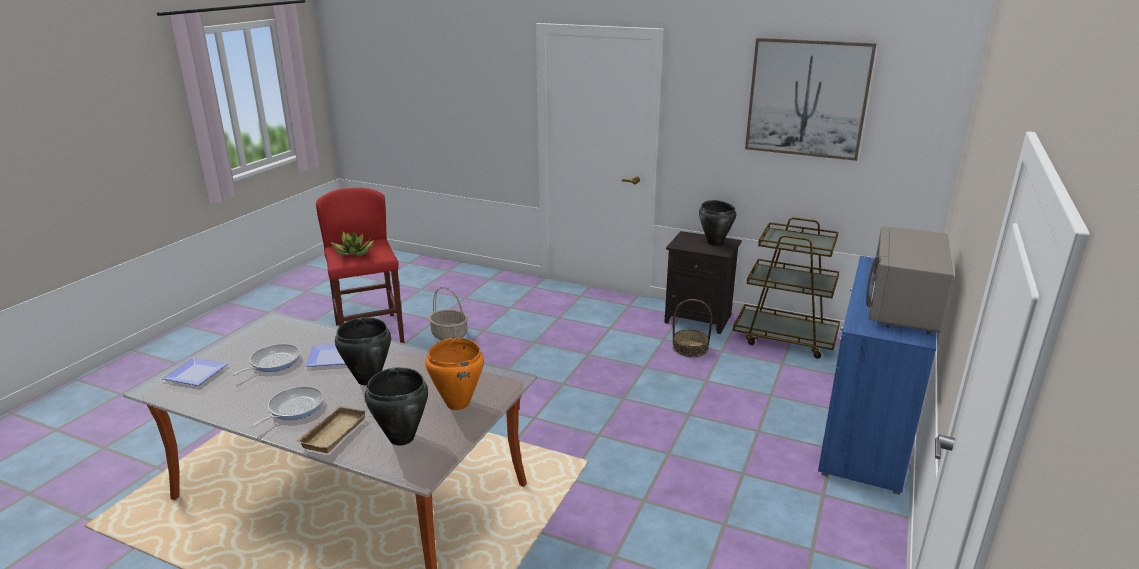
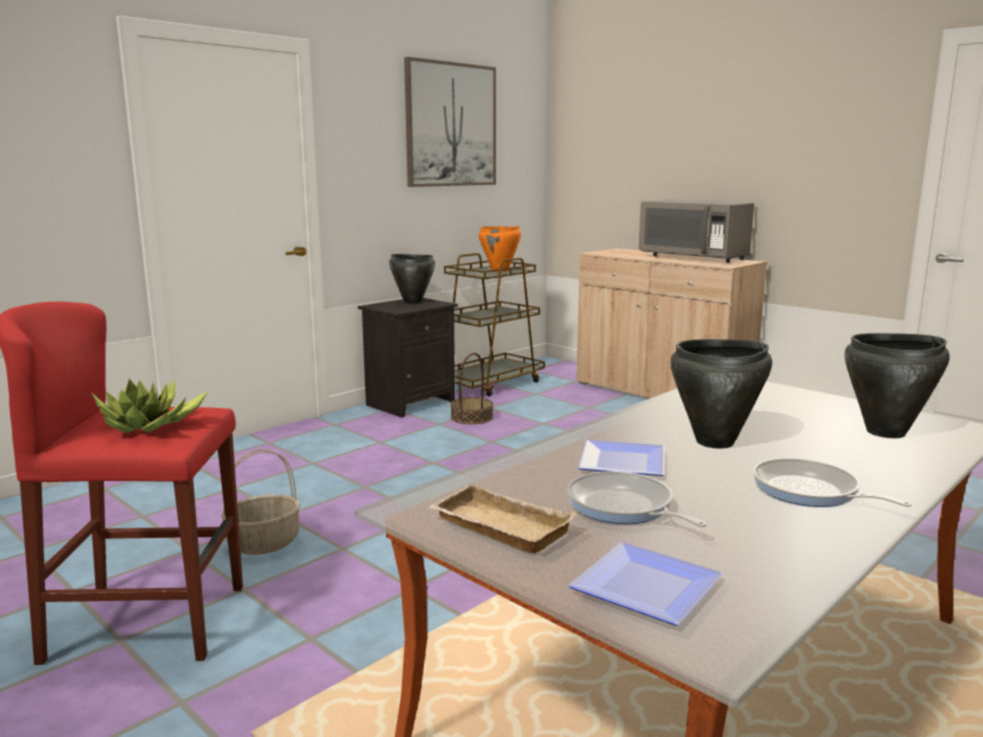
camera: 70 degrees left, 10 degrees down
beige tray [296,405,367,453] -> beige tray moved to [428,483,576,553]
orange cooking pot [426,338,484,410] -> orange cooking pot moved to [479,226,521,272]
blue cabinet [818,256,936,495] -> beige cabinet [576,248,767,398]

